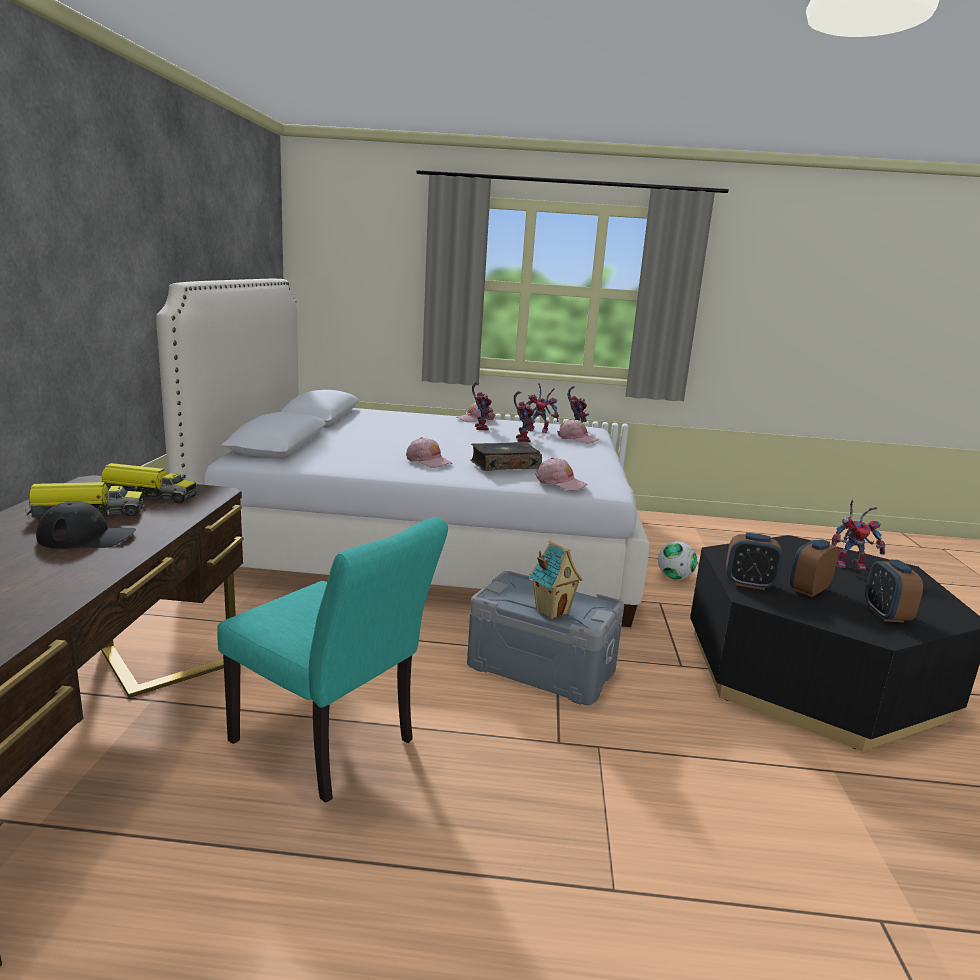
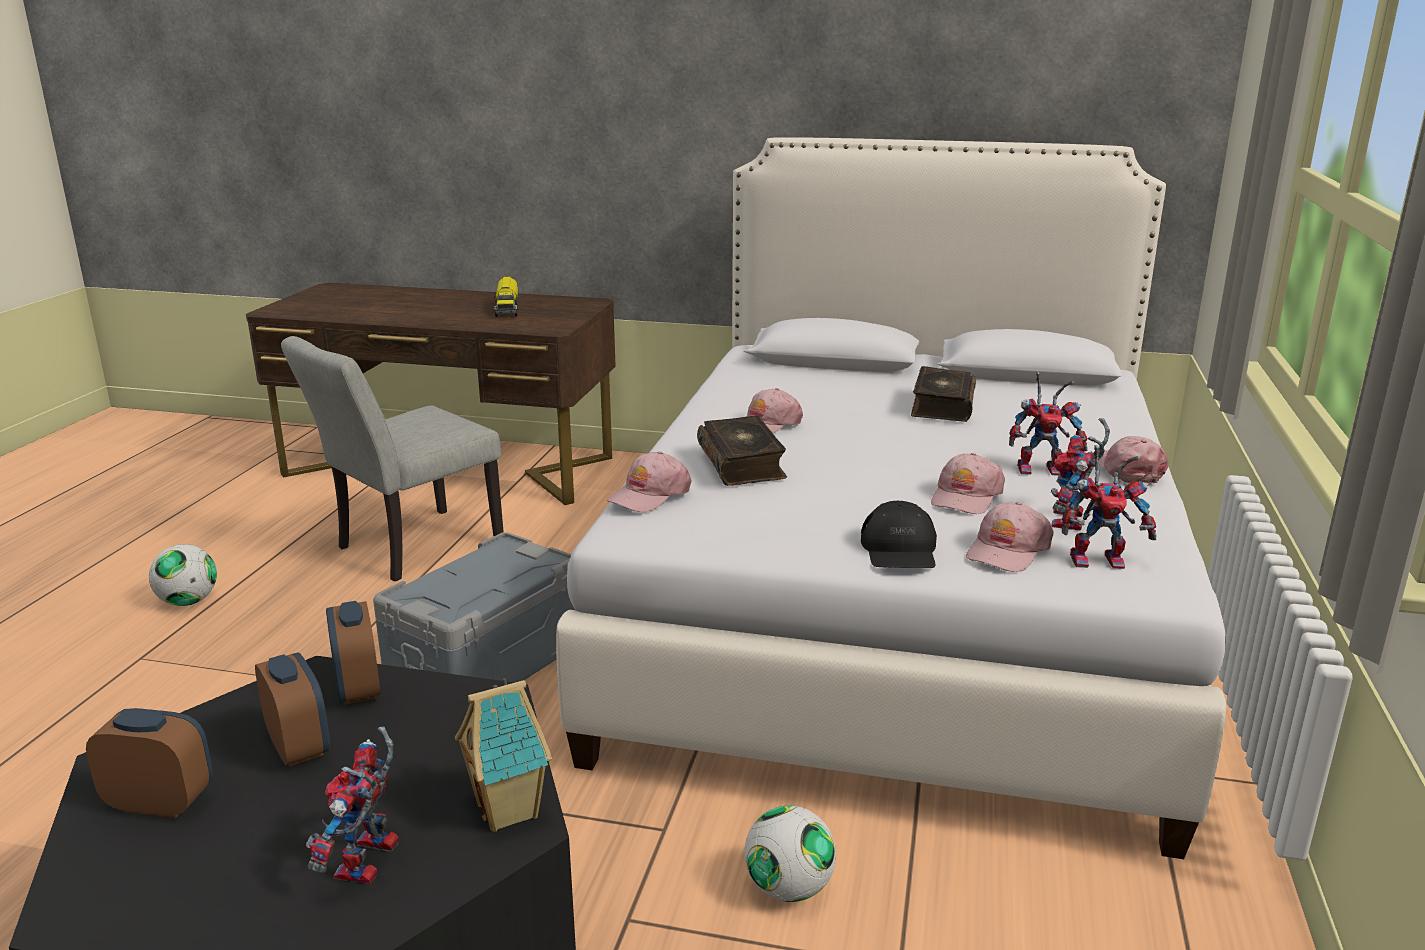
camera: 100 degrees right, 5 degrees up
black cap [36,501,136,549] -> black cap moved to [861,501,937,568]
toy truck [101,463,198,504] -> none
turquoise chair [217,517,448,803] -> grey chair [281,336,504,581]
toy robot [514,391,535,443] -> pink cap [931,453,1005,514]
toy house [529,540,583,619] -> toy house moved to [455,678,552,832]
alarm clock [726,533,783,590] -> alarm clock turned 45 degrees counterclockwise [326,601,381,705]
none -> football [149,544,217,606]
none -> book [911,366,976,422]

